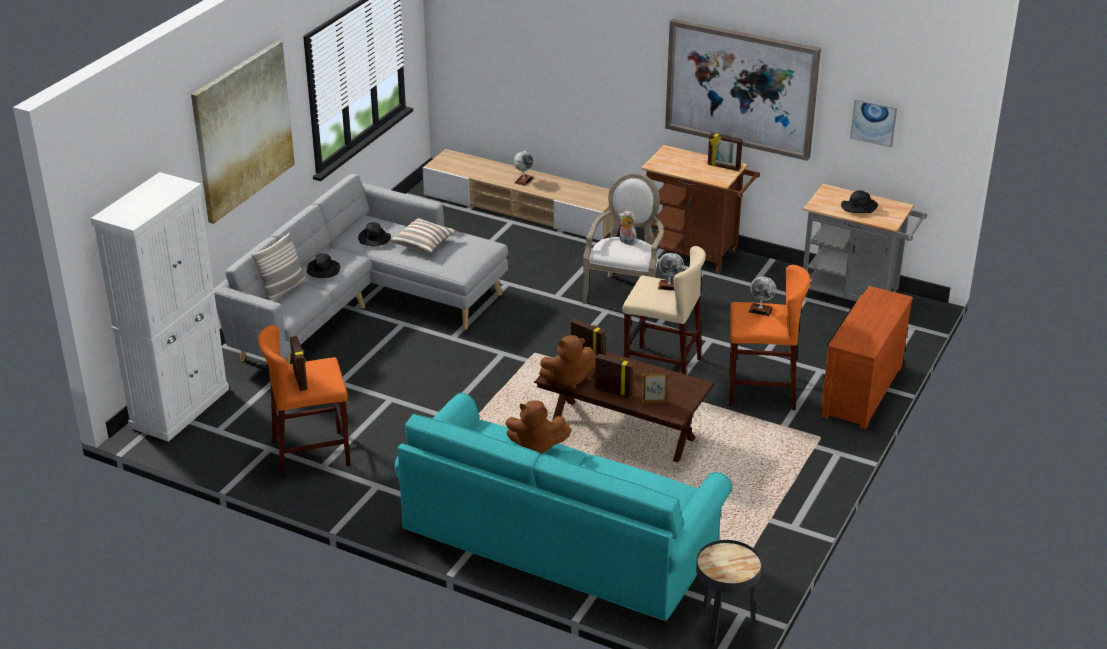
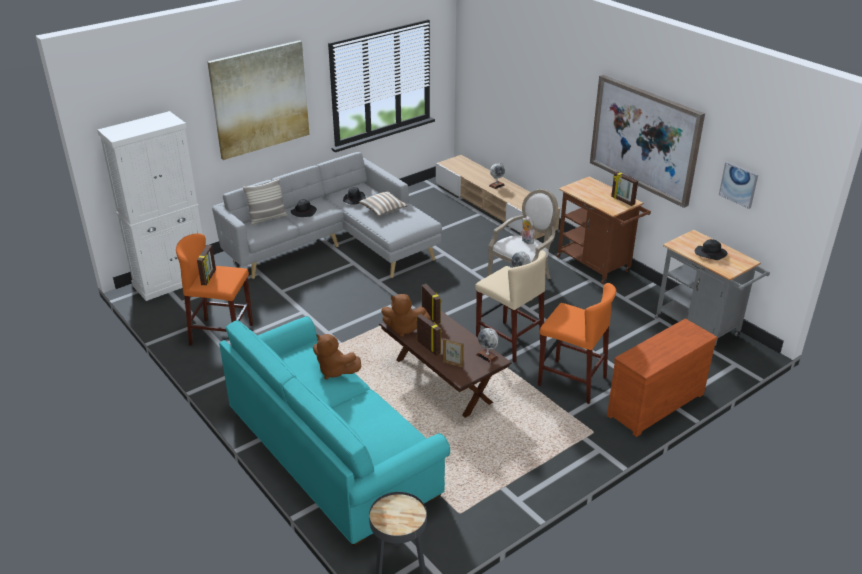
camera: 25 degrees right, 0 degrees up
globe [748,276,777,316] -> globe moved to [476,328,499,363]

